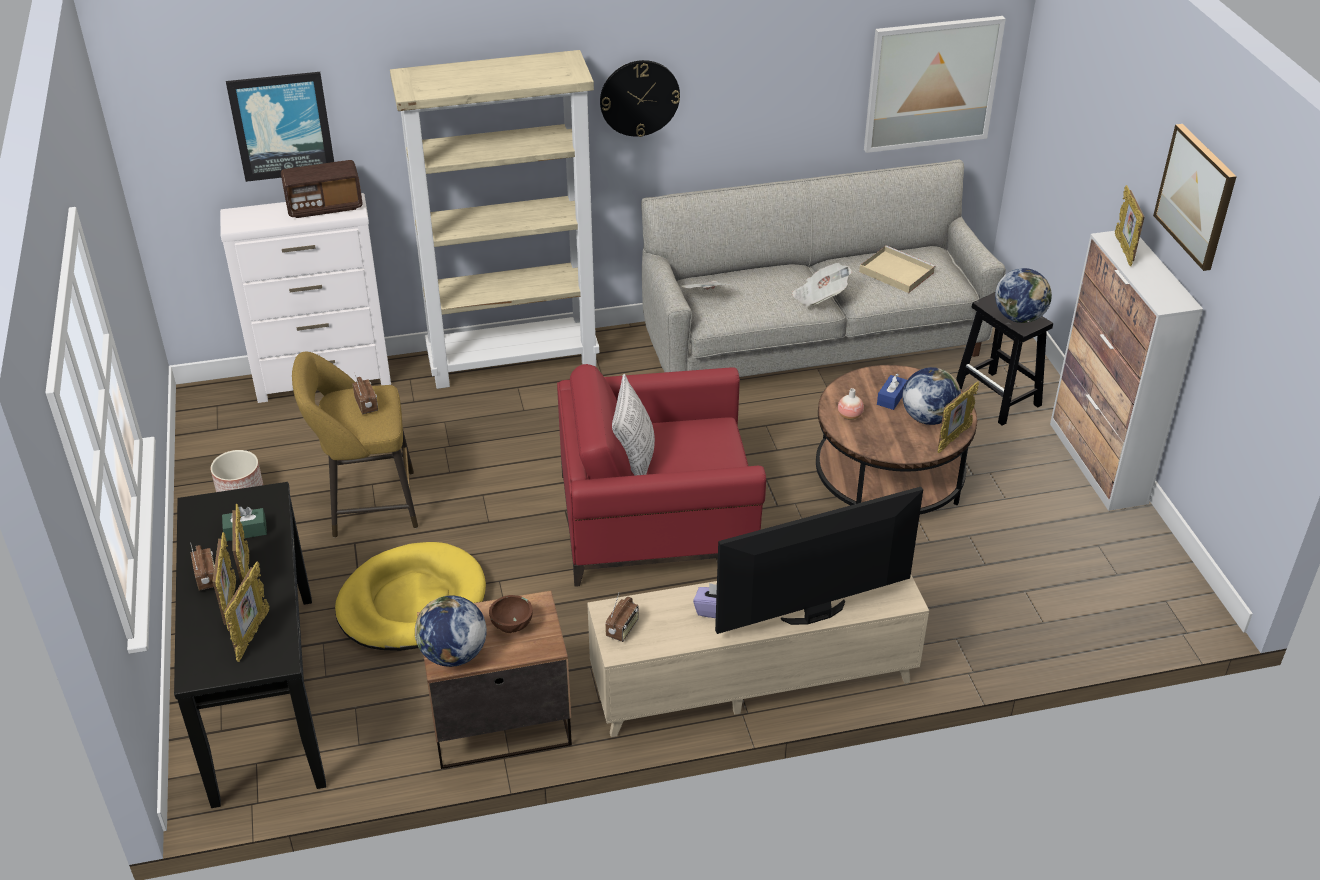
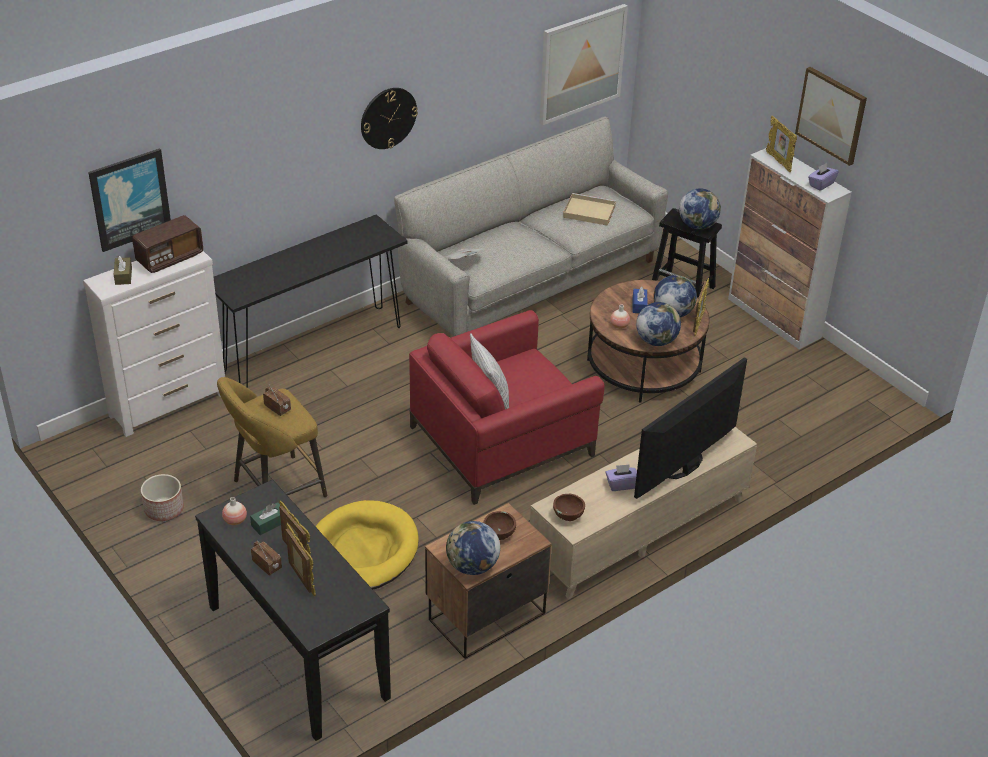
camera: 25 degrees left, 0 degrees up
picture frame [224,561,270,662] -> none
beige bookcase [390,50,599,389] -> black console table [213,215,408,388]
radio [605,593,639,642] -> brown bowl [553,494,585,521]
newspaper [792,263,852,307] -> none
none -> brown tissue box [114,255,132,285]
none -> vase [222,497,247,525]
none -> globe [636,302,681,346]
none -> purple tissue box [808,163,839,191]

